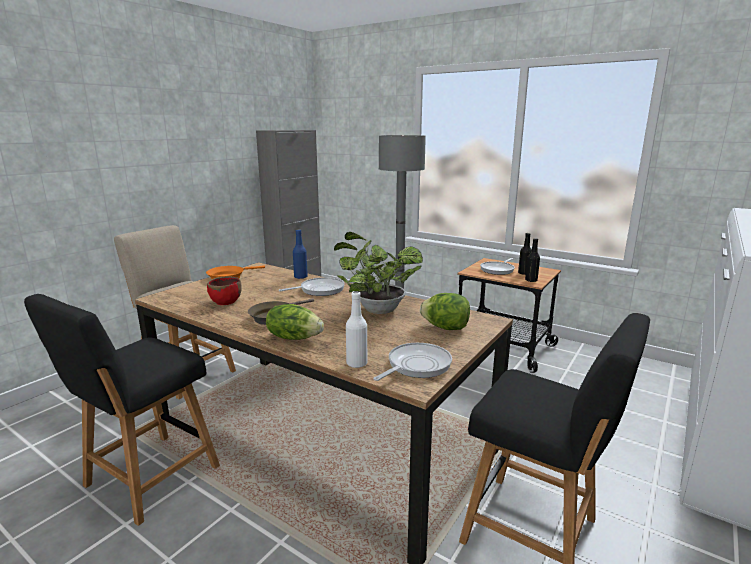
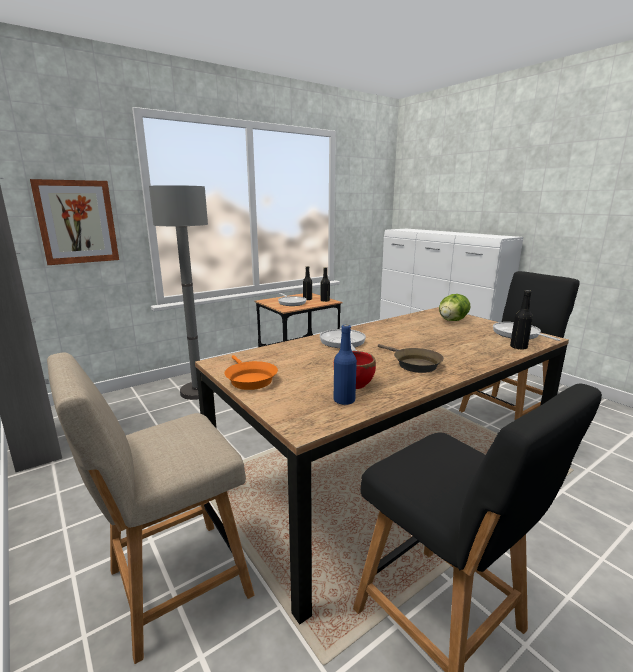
camera: 70 degrees left, 0 degrees up
lettuce [266,304,324,340] -> none
blue bottle [293,229,308,279] -> blue bottle moved to [334,325,357,405]
potted plant [334,232,423,314] -> none
white bottle [346,291,367,368] -> black bottle [510,290,533,350]
none -> picture [30,179,119,265]

